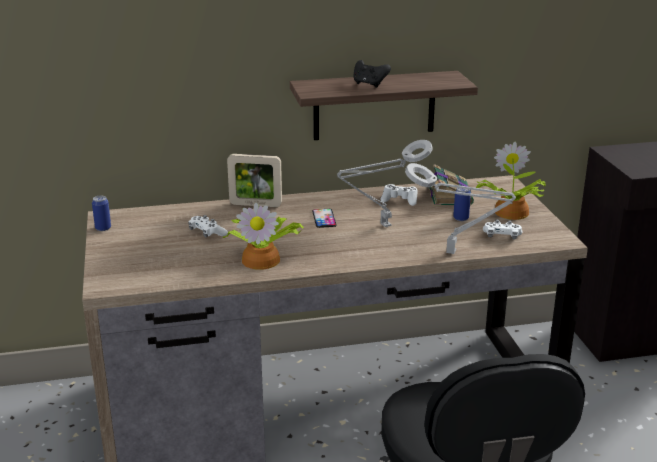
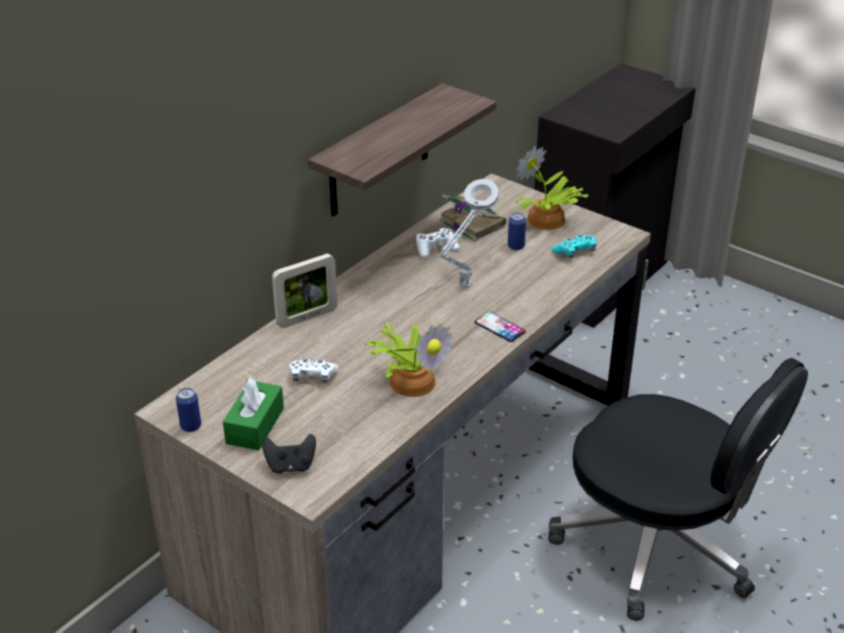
camera: 40 degrees left, 10 degrees up
phone [312,209,337,228] -> phone moved to [474,312,526,342]
black game controller [353,60,391,88] -> black game controller moved to [262,434,316,473]
grey table lamp [405,163,516,254] -> none
white game controller [483,220,523,239] -> turquoise game controller [552,233,596,258]
none -> green tissue box [223,378,284,451]

